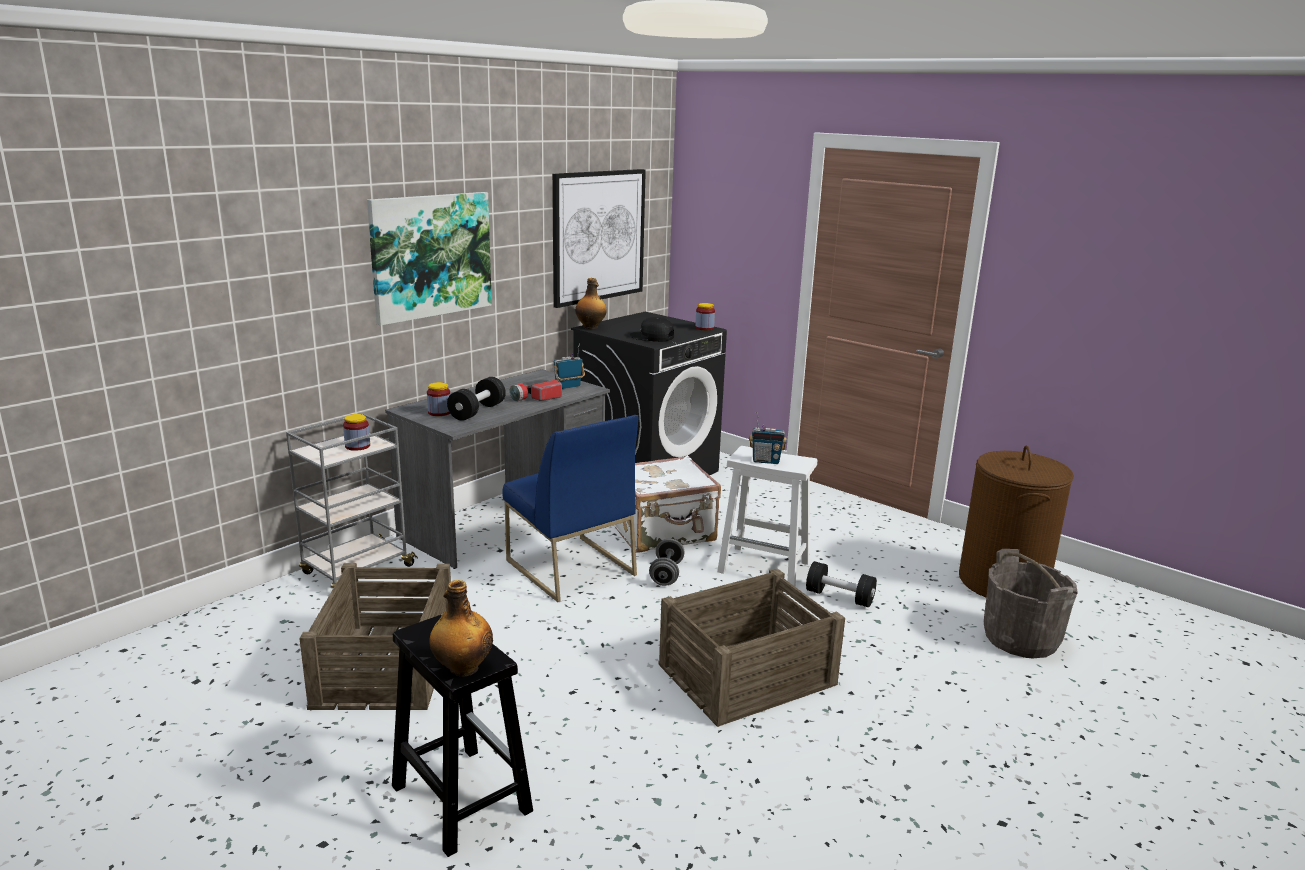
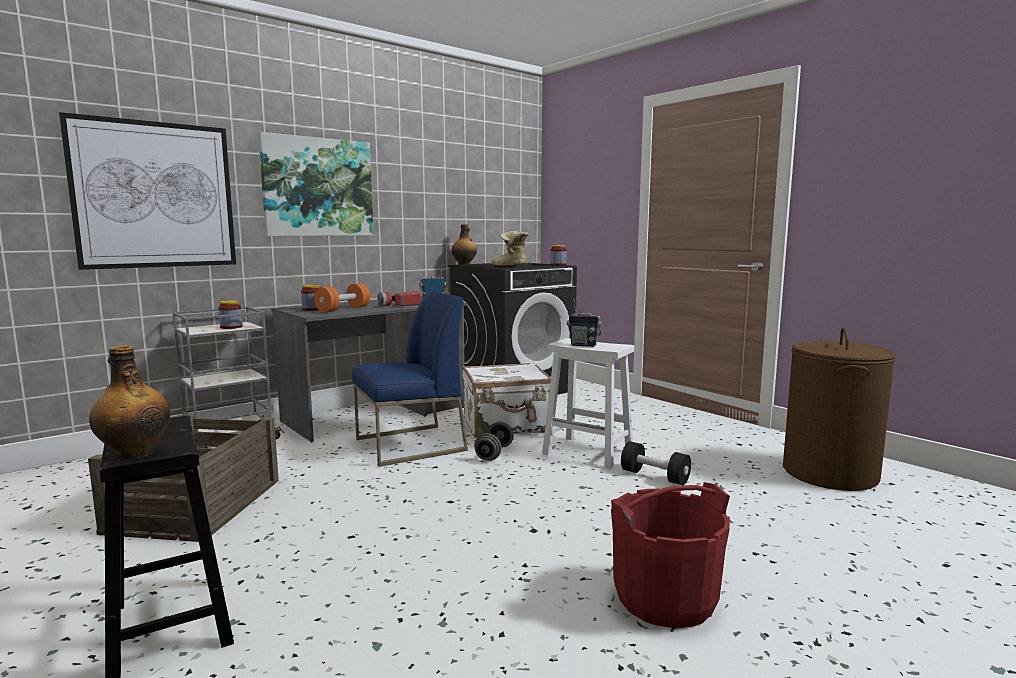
camera: 10 degrees right, 10 degrees down
black dumbbell [447,377,506,421] -> orange dumbbell [314,283,370,312]
blue chair [502,415,638,602] -> blue chair turned 90 degrees counterclockwise [352,290,468,467]
picture [552,169,646,308] -> picture moved to [59,112,236,270]
black cap [630,317,674,342] -> boot [491,231,529,266]
crate [658,568,845,727] -> none
grey bucket [984,549,1078,658] -> none
none -> red bucket [611,482,730,628]

